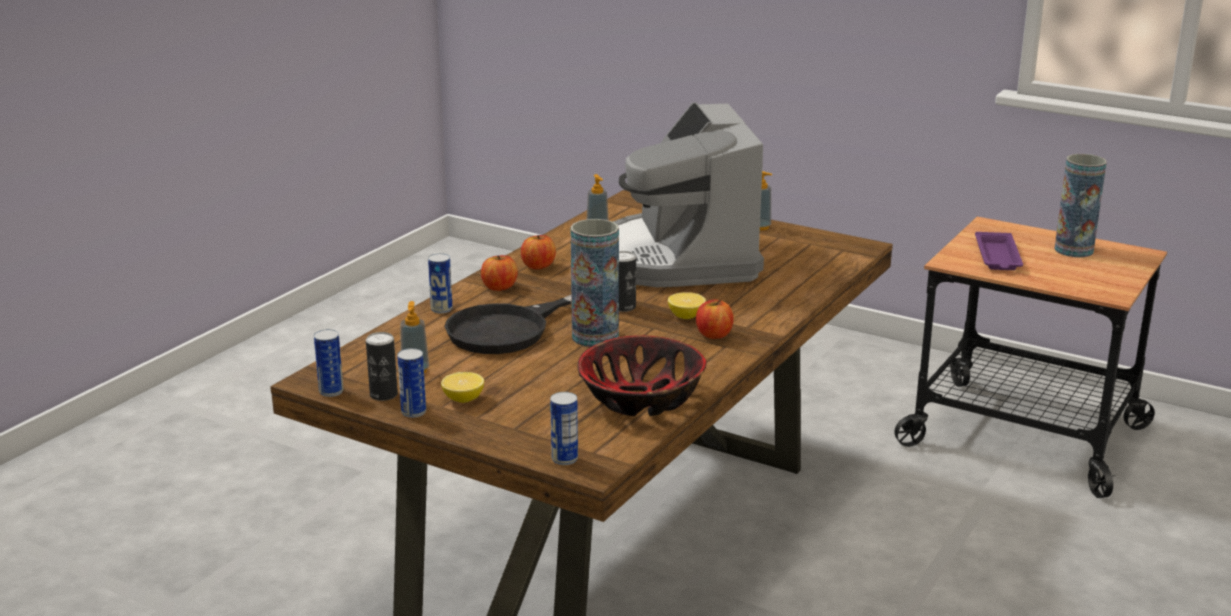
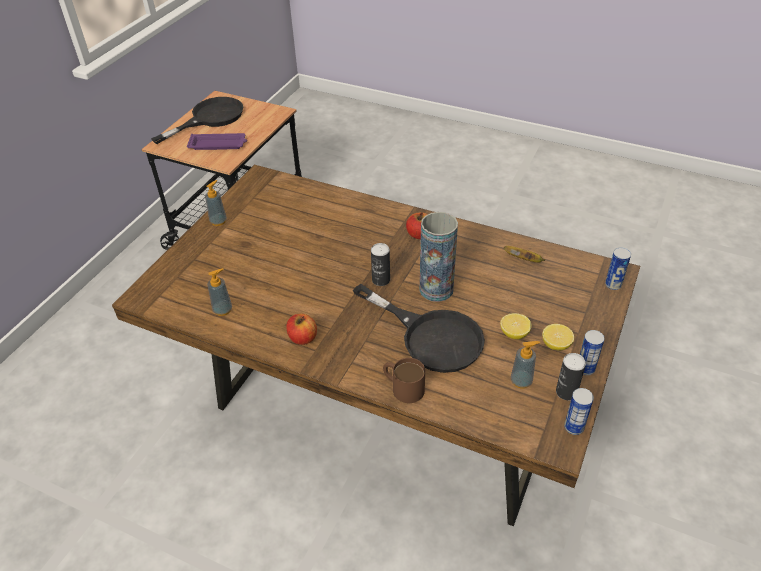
camera: 95 degrees left, 20 degrees up
can [428,253,453,314] -> brown mug [383,358,425,403]
apple [481,255,518,291] -> none
bowl [577,335,706,416] -> banana [504,246,546,263]
coffee machine [613,102,764,287] -> none
lemon [668,292,706,319] -> lemon moved to [500,313,532,340]
vase [1054,154,1107,257] -> black frying pan [151,97,243,144]

